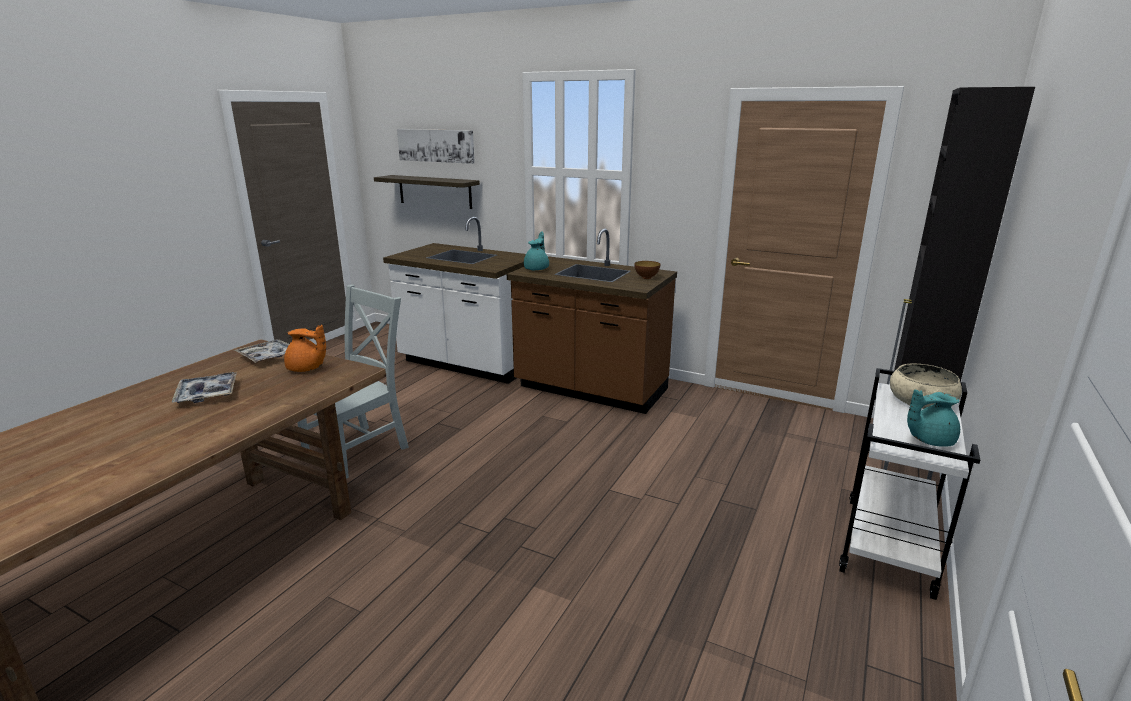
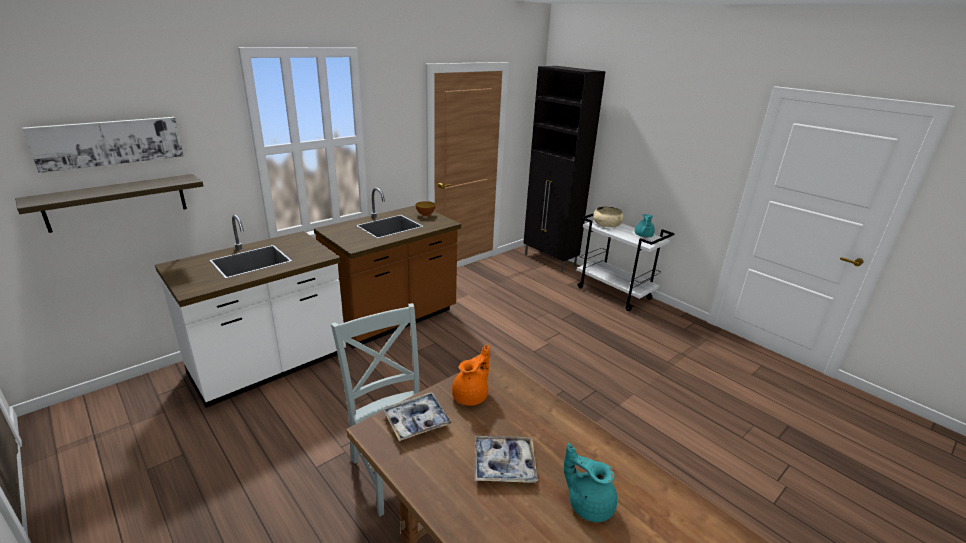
camera: 70 degrees left, 5 degrees up
turquoise teapot [524,231,549,270] -> turquoise teapot moved to [564,443,617,522]

